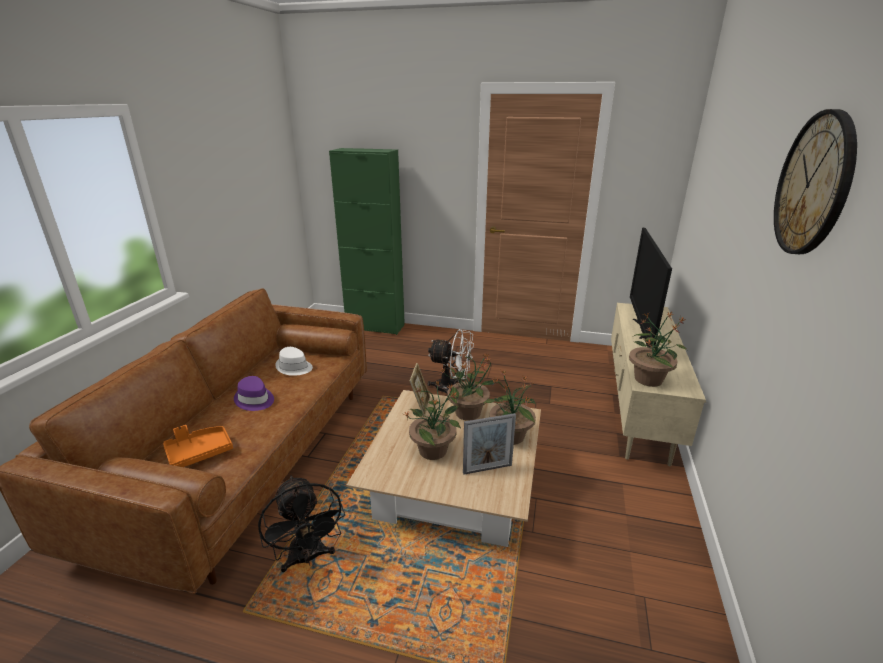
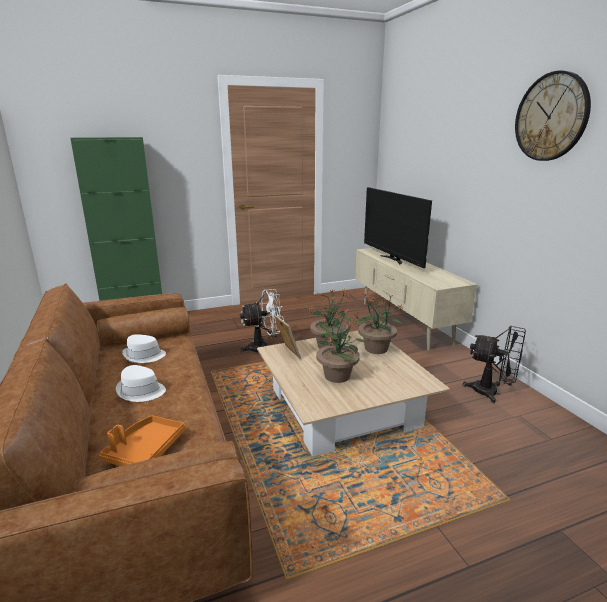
camera: 35 degrees left, 5 degrees down
purple hat [234,376,274,411] -> white hat [116,365,166,402]
black fan [258,476,345,572] -> black fan moved to [463,325,526,403]
picture frame [463,413,516,475] -> none
potted plant [629,311,687,387] -> none

